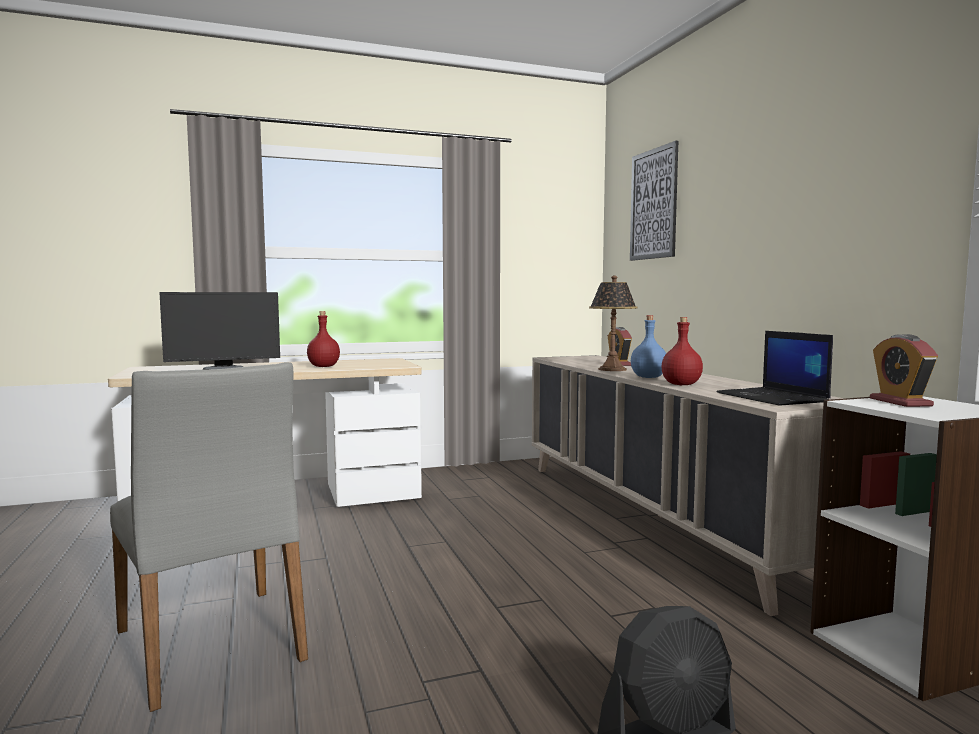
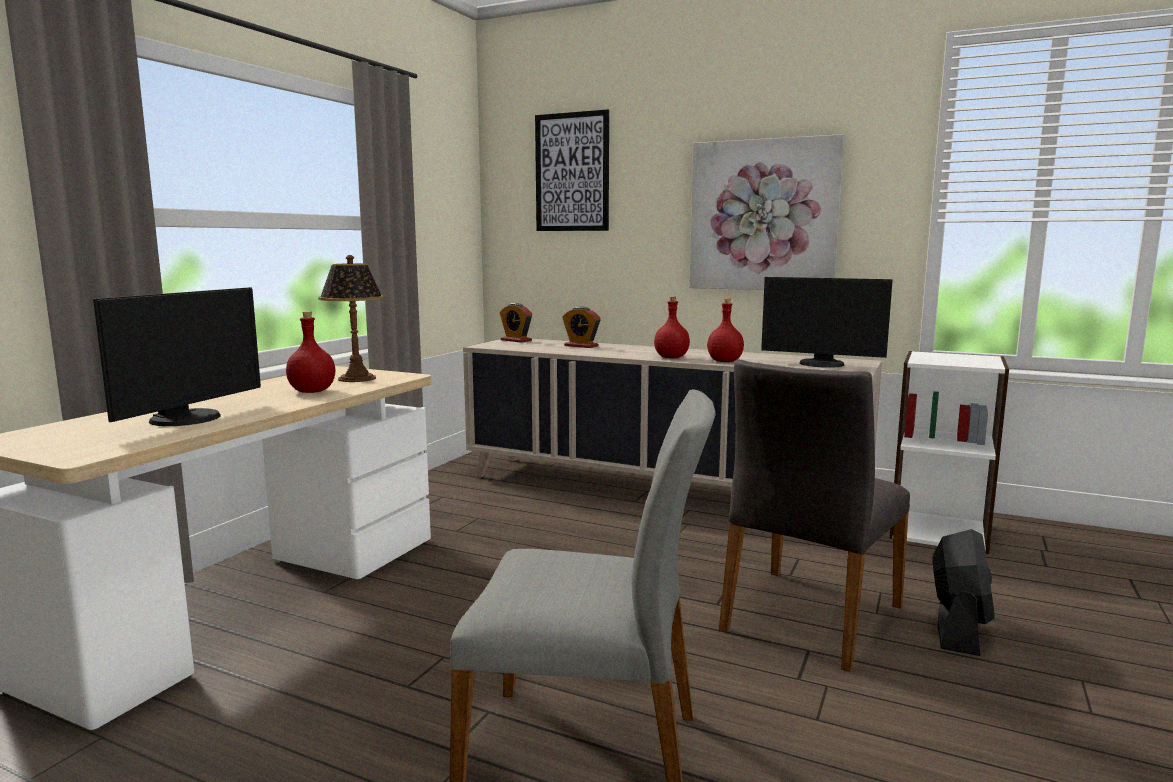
camera: 45 degrees left, 5 degrees up
table lamp [589,275,638,371] -> table lamp moved to [318,255,384,382]
blue bottle [631,315,666,378] -> red bottle [654,296,690,358]
laptop [717,331,833,406] -> monitor [761,277,893,368]
alarm clock [870,334,938,407] -> alarm clock moved to [500,303,532,343]
none -> picture [689,134,845,290]
none -> grey chair [719,360,910,672]

